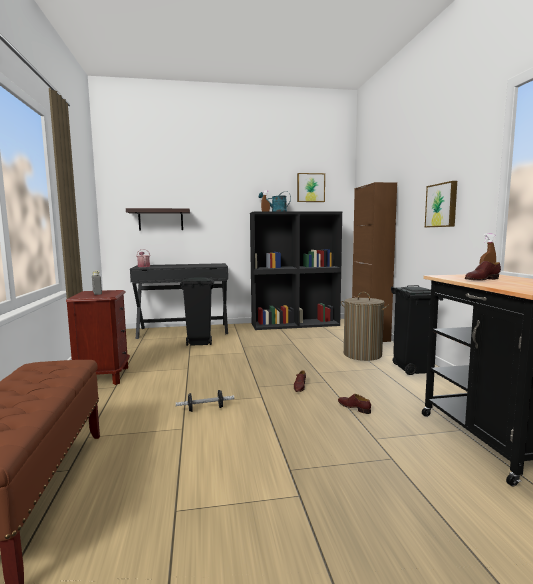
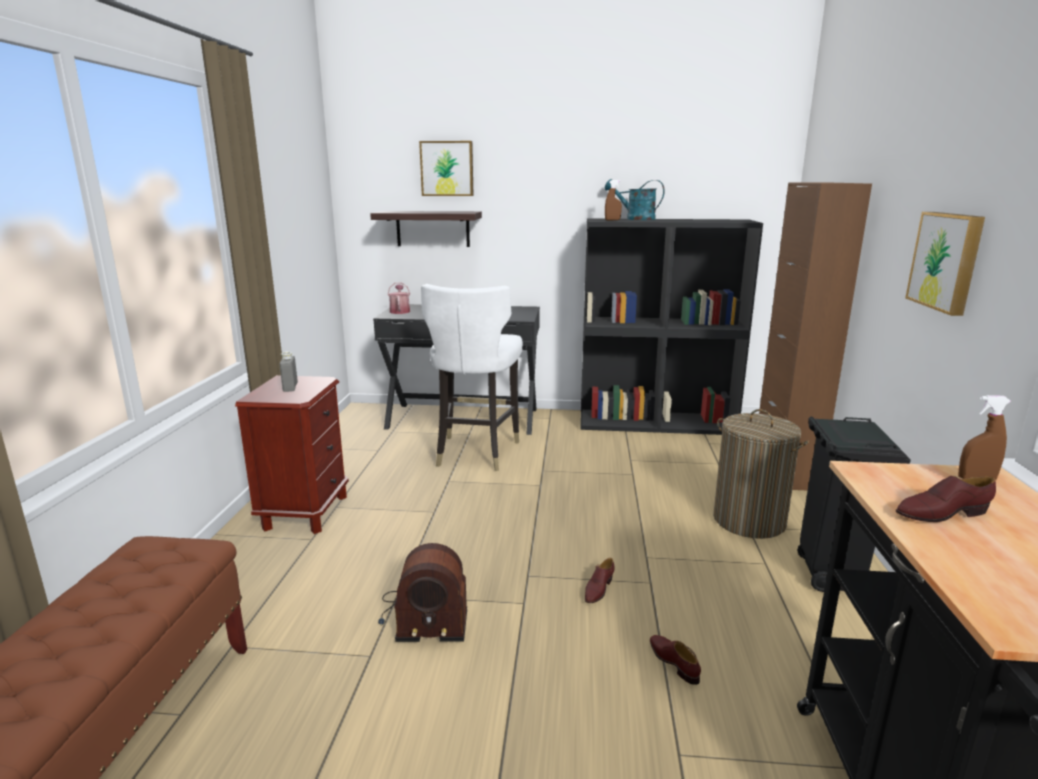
camera: 15 degrees right, 10 degrees up
dumbbell [176,390,234,412] -> radio [378,543,467,642]
black trash can [180,277,214,346] -> white chair [421,284,523,471]
picture [297,173,325,202] -> picture moved to [419,141,474,196]

